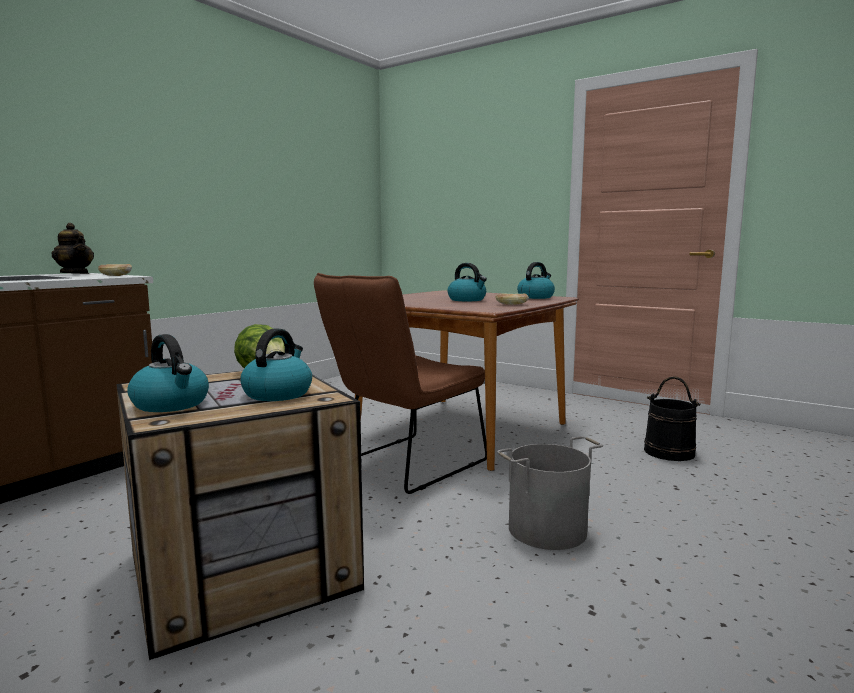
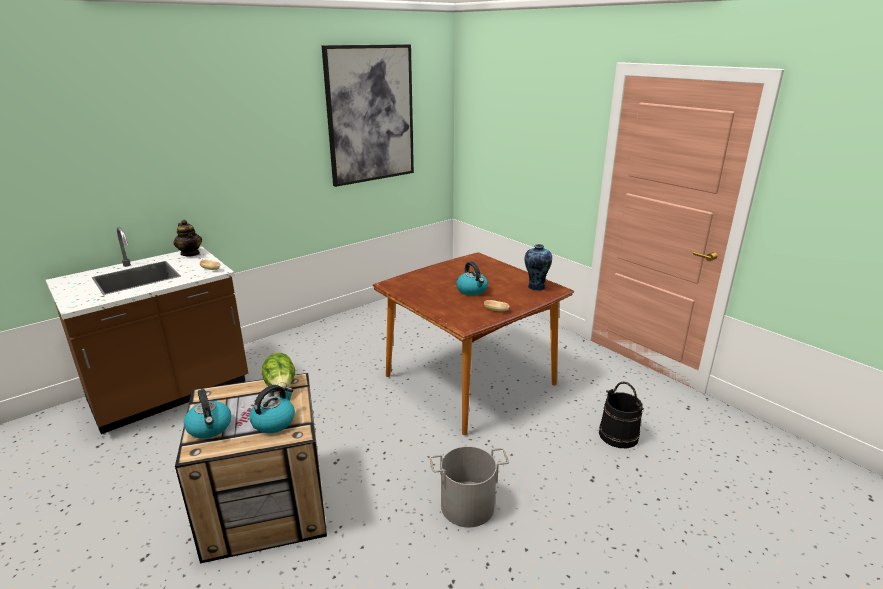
camera: 15 degrees right, 15 degrees up
brown chair [314,273,487,494] -> none
kettle [517,262,555,299] -> vase [524,244,552,291]
none -> picture [322,44,414,187]

